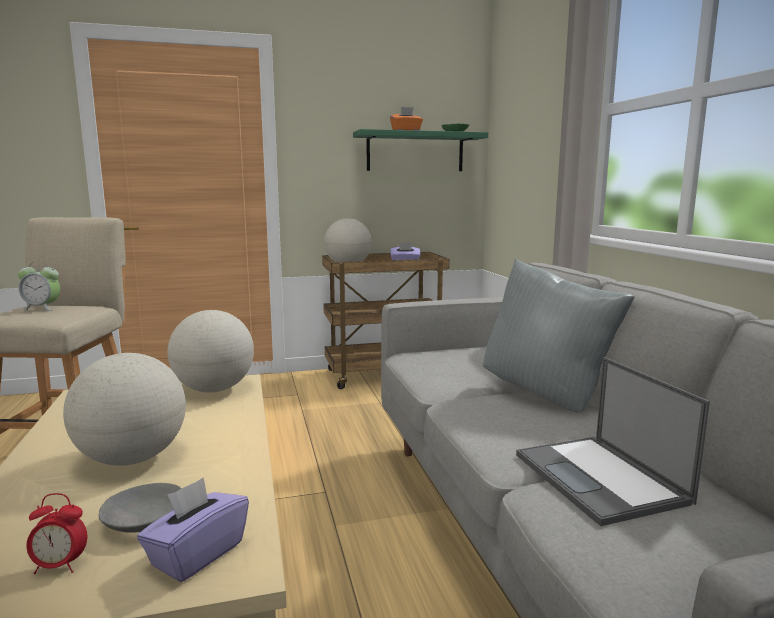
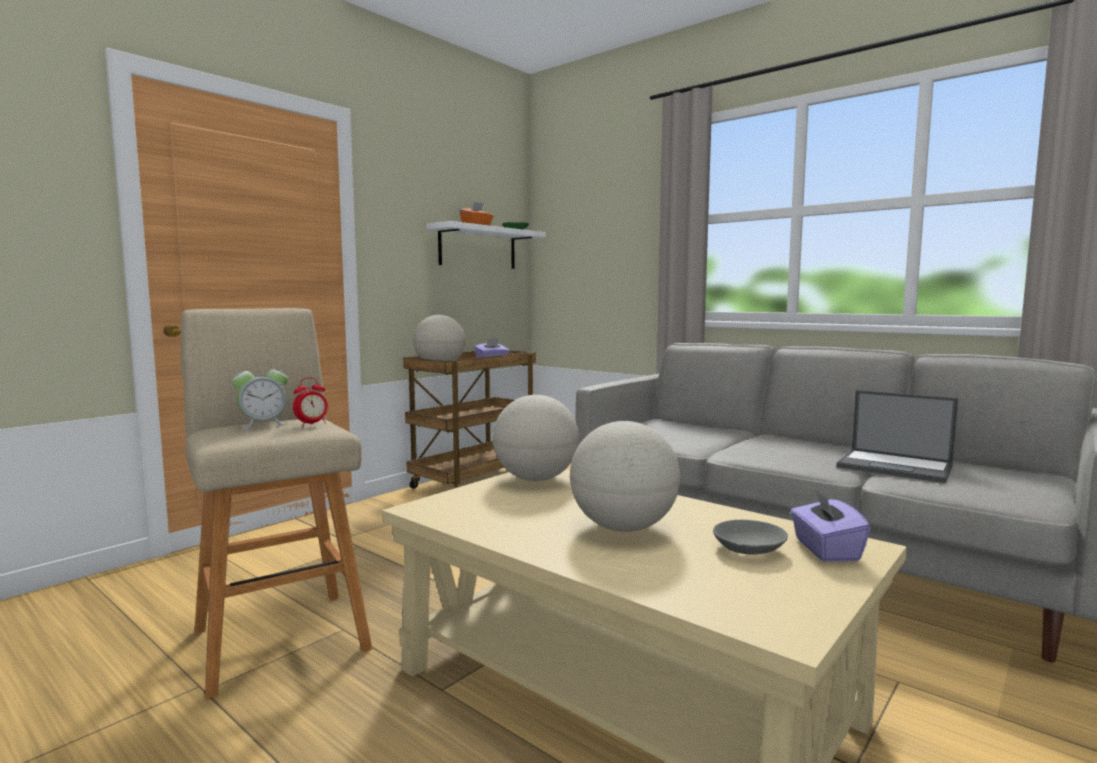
camera: 35 degrees left, 5 degrees down
alarm clock [26,493,87,574] -> alarm clock moved to [293,377,328,426]
green shelf [353,129,488,171] -> white shelf [426,221,546,269]
grey pillow [483,258,635,413] -> none

